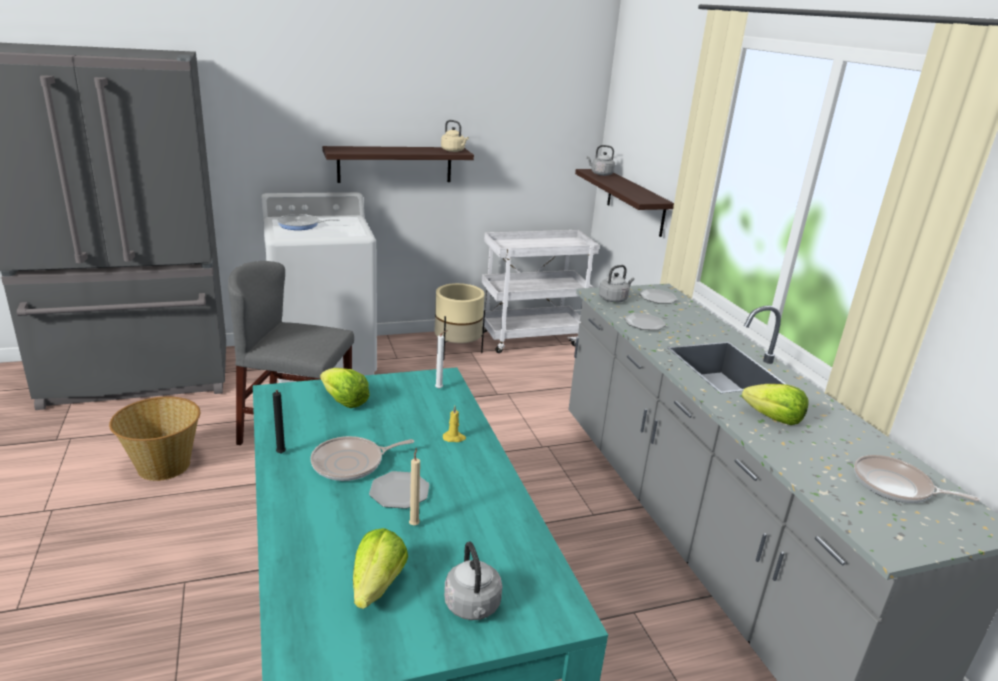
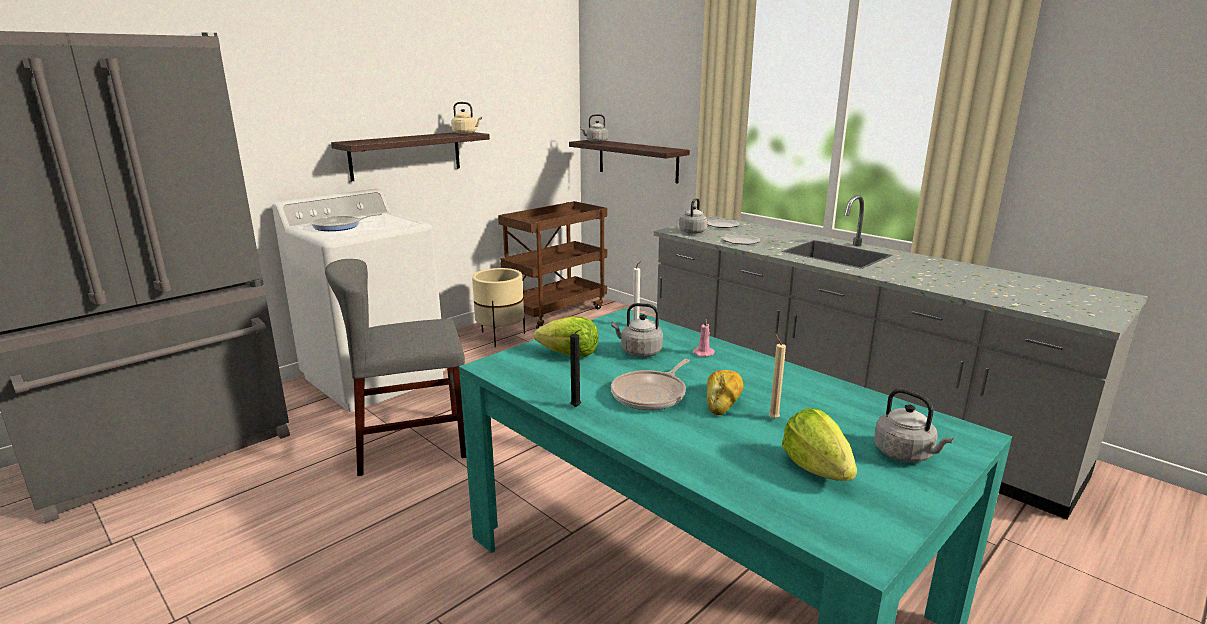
camera: 25 degrees left, 5 degrees down
basket [109,397,200,481] -> none
plate [369,471,430,509] -> bread [707,370,744,415]
yellow candle [443,406,466,442] -> pink candle [693,318,715,357]
white cart [482,230,600,353] -> brown cart [498,201,607,329]
lettuce [742,384,808,425] -> none
frying pan [854,455,980,503] -> none
none -> grey kettle [611,303,663,357]

